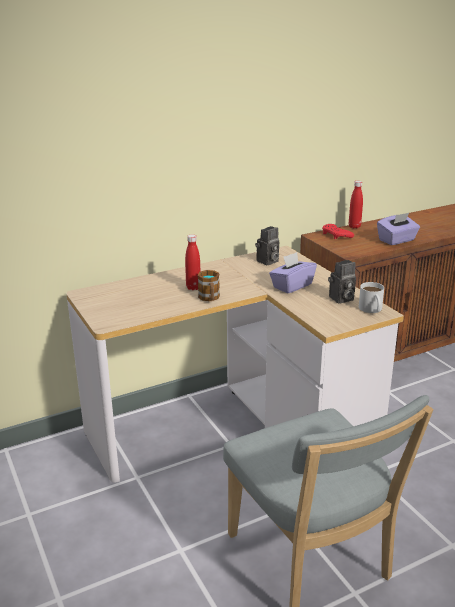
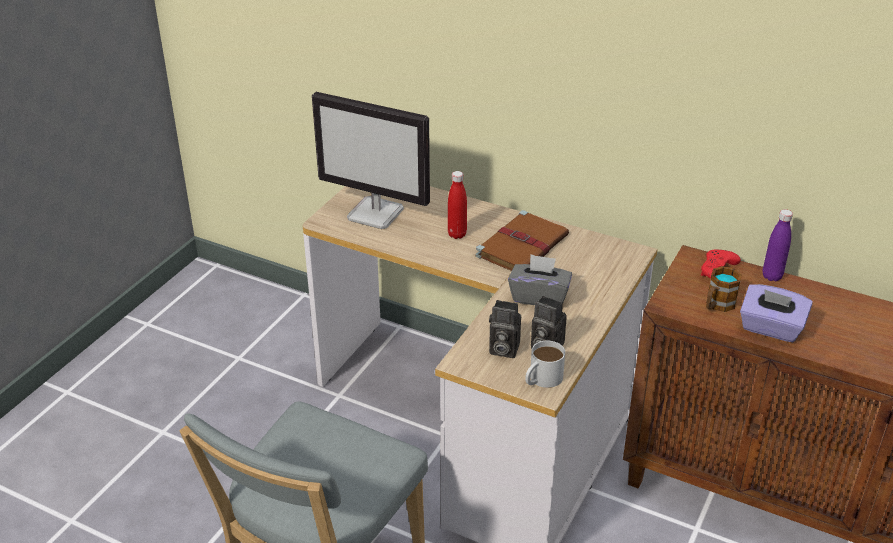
camera: 55 degrees right, 10 degrees up
mug [198,270,220,301] -> mug moved to [706,266,742,312]
camera [255,226,279,265] -> camera moved to [489,300,521,358]
purple tissue box [269,252,317,293] -> grey tissue box [508,254,572,305]
red bottle [349,181,363,229] -> purple bottle [762,209,793,281]
none -> monitor [312,92,430,229]
none -> brown book [476,210,569,271]

